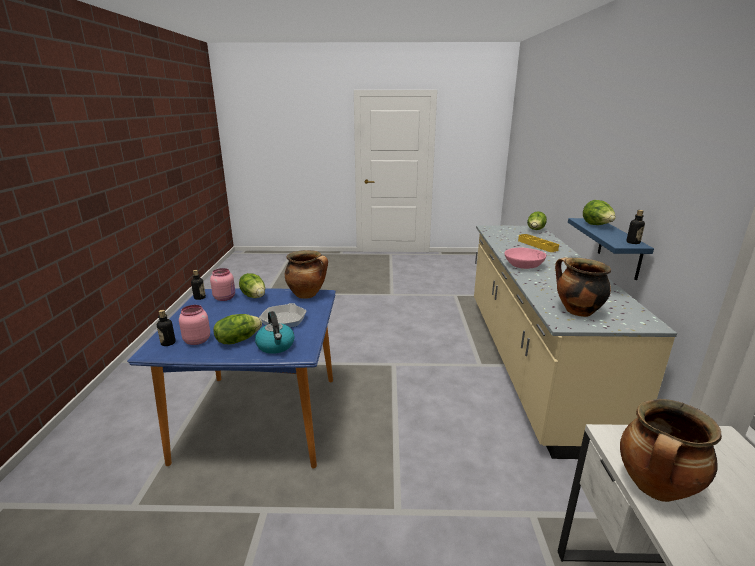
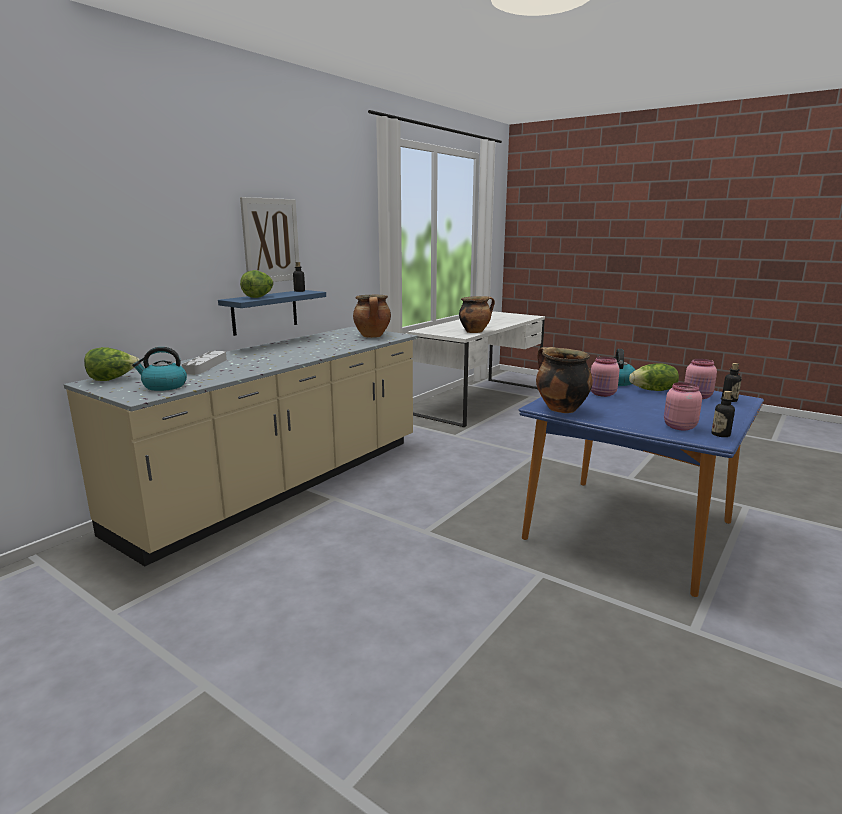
camera: 145 degrees left, 5 degrees down
lettuce [239,273,265,298] -> none
frying pan [259,303,307,328] -> pink jar [591,357,619,397]
pink bowl [504,247,546,269] -> none
yellow tray [518,234,559,252] -> grey tray [182,351,227,374]
none -> kettle [132,347,187,391]
none -> picture [240,197,299,282]

